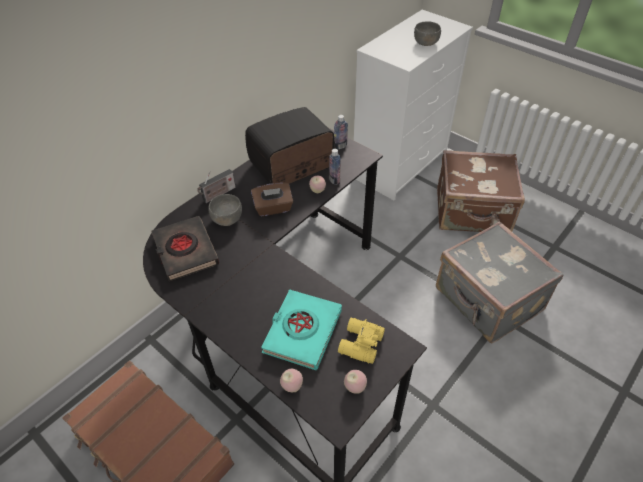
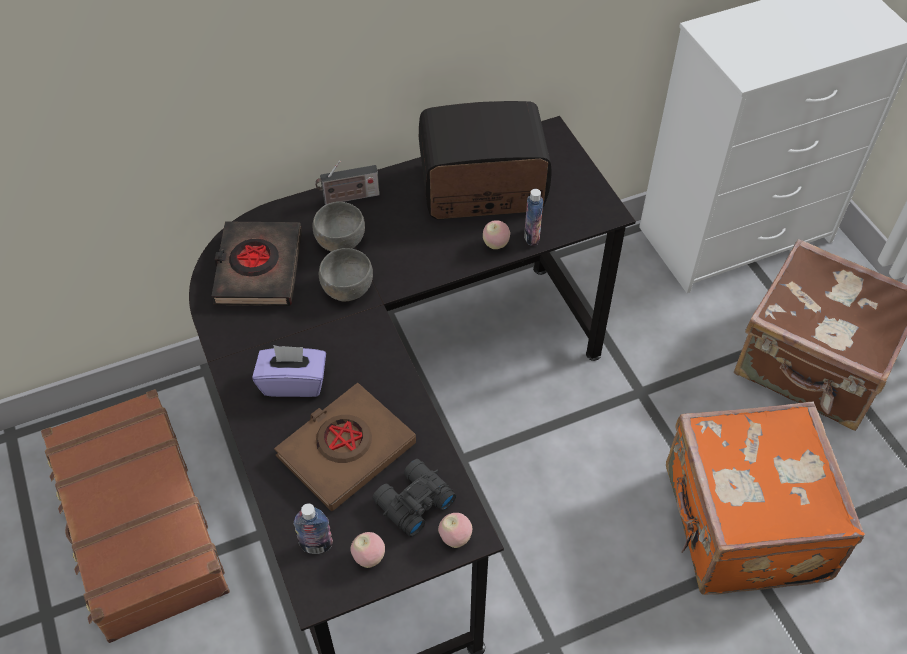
camera: 25 degrees right, 5 degrees up
brown tissue box [251,183,293,216] -> none
turquoise book [261,289,342,370] -> brown book [274,383,416,511]
apple [280,369,303,392] -> apple moved to [438,513,472,548]
bottle [334,115,348,149] -> bottle moved to [294,503,333,554]
yellow binoculars [338,318,385,364] -> black binoculars [373,459,456,537]
grey bowl [414,21,441,46] -> grey bowl moved to [319,248,373,301]
grey suitcase [436,221,564,344] -> orange suitcase [666,401,865,595]
none -> purple tissue box [252,345,326,397]

